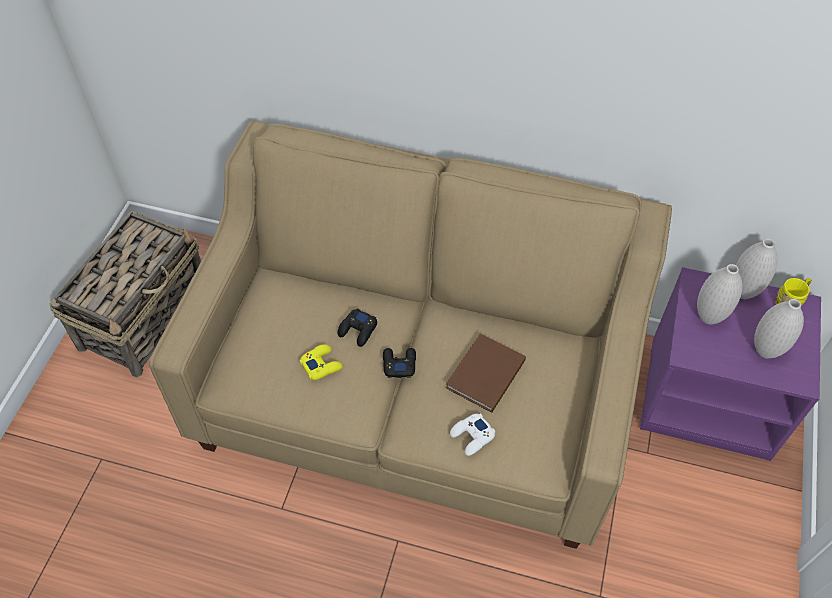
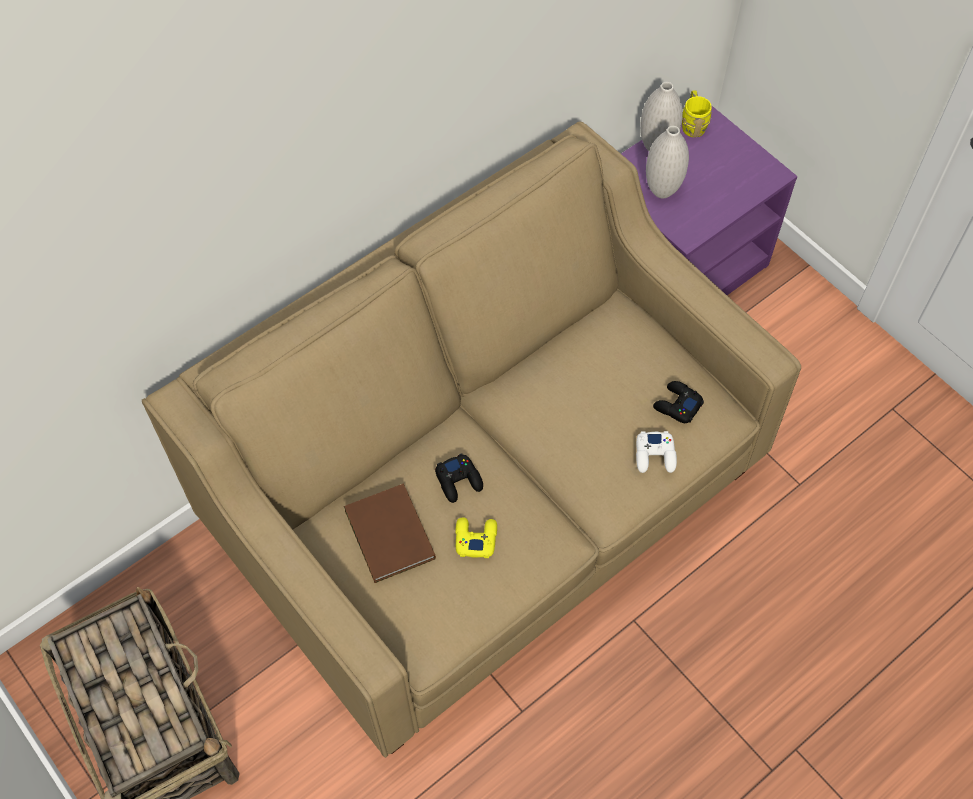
camera: 55 degrees left, 5 degrees up
black game controller [383,348,416,378] -> black game controller moved to [653,381,704,423]
brown book [446,333,526,413] -> brown book moved to [344,484,436,583]
white vase [754,299,804,358] -> none

